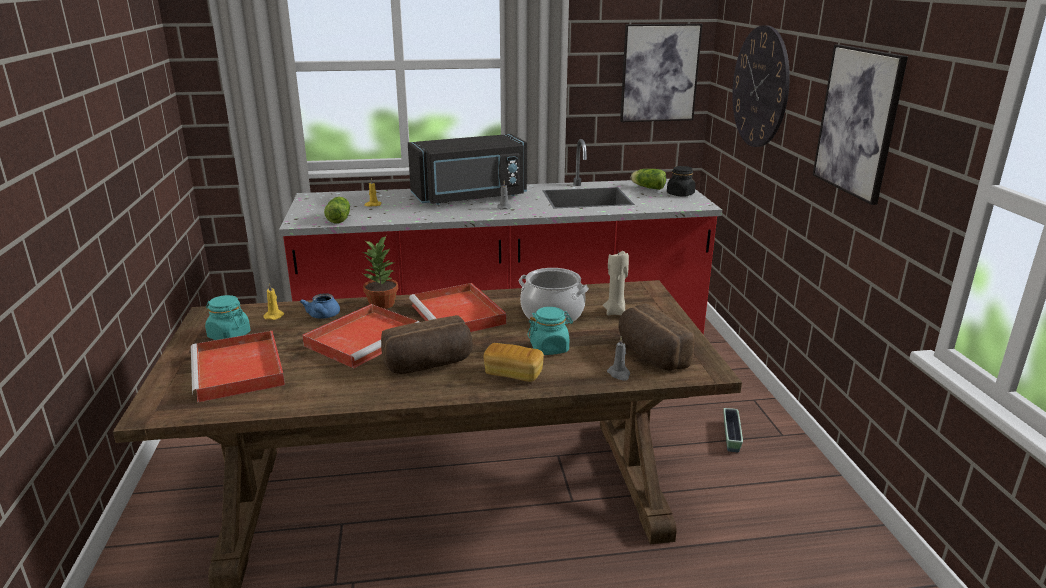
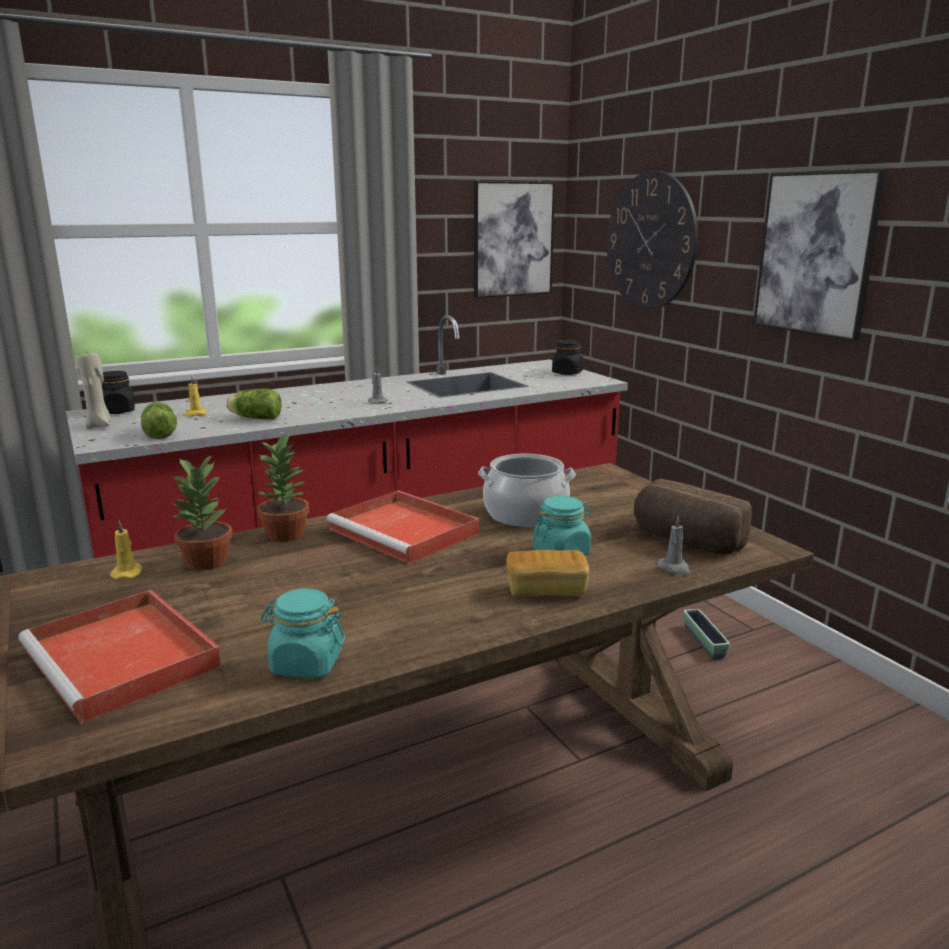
camera: 20 degrees left, 5 degrees down
turquoise jar [205,295,250,340] -> turquoise jar moved to [261,588,345,678]
blue teapot [300,293,340,319] -> potted plant [170,454,233,570]
red tray [302,304,420,368] -> none
bread [381,315,473,374] -> none
black microwave [408,134,527,205] -> none
beige candle [603,251,629,316] -> beige candle moved to [75,350,112,428]
lettuce [631,169,666,190] -> lettuce moved to [226,389,282,420]
none -> black jar [102,371,135,414]

